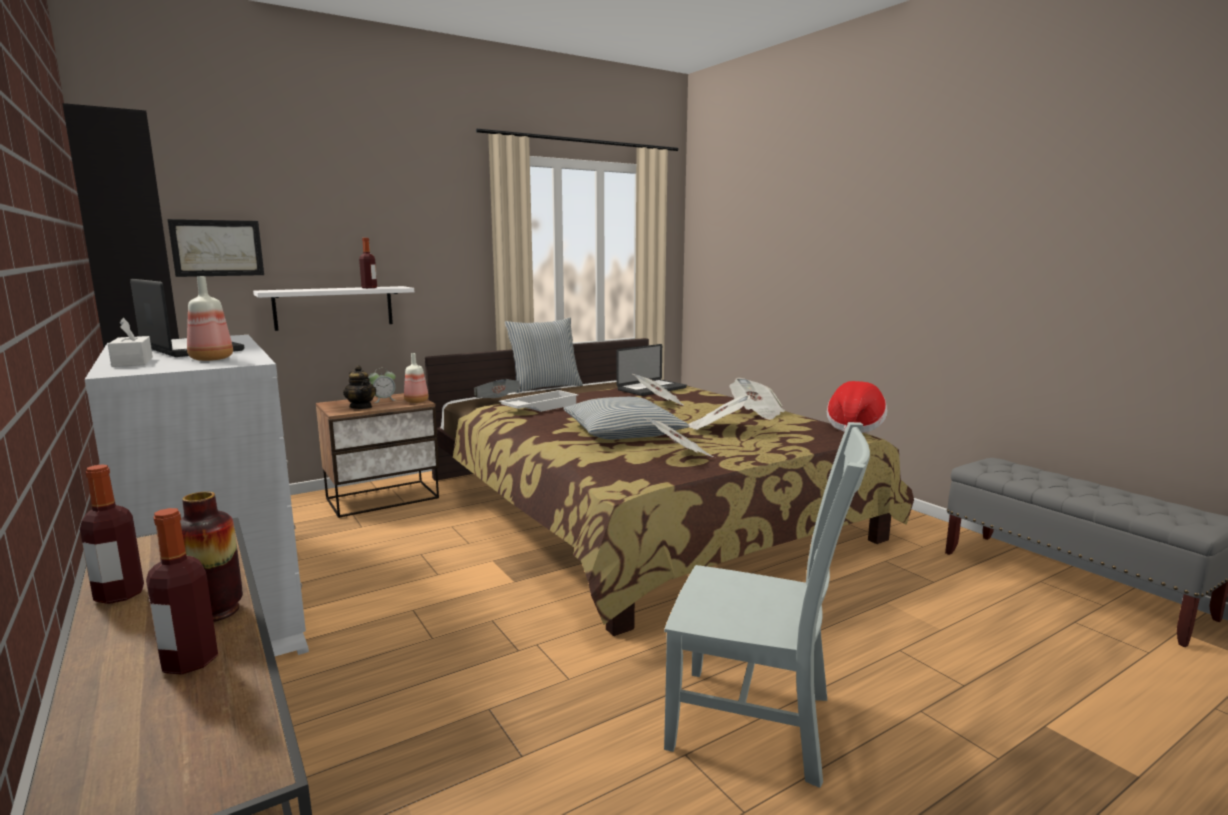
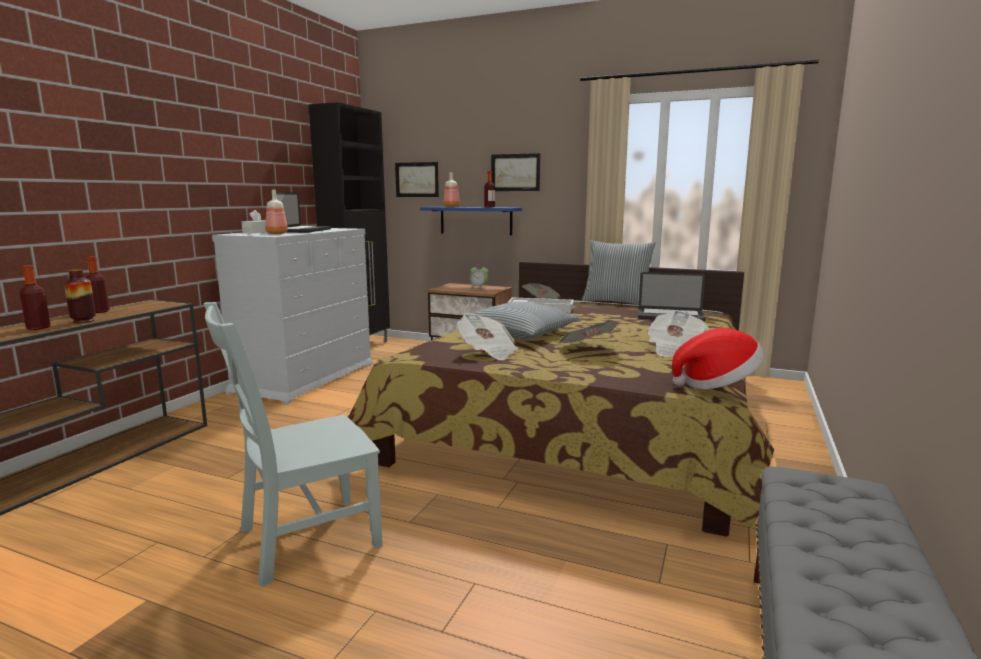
camera: 55 degrees right, 0 degrees up
white shelf [253,286,414,331] -> blue shelf [420,207,522,235]
teapot [343,365,376,409] -> none
bottle [404,353,429,403] -> bottle moved to [443,172,460,207]
newspaper [633,374,683,405] -> none
grey chair [664,422,870,788] -> grey chair turned 75 degrees clockwise [204,302,383,587]
none -> picture [491,153,540,191]

